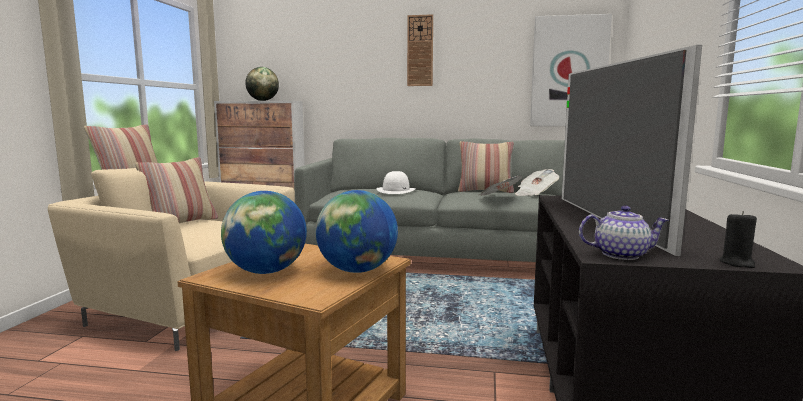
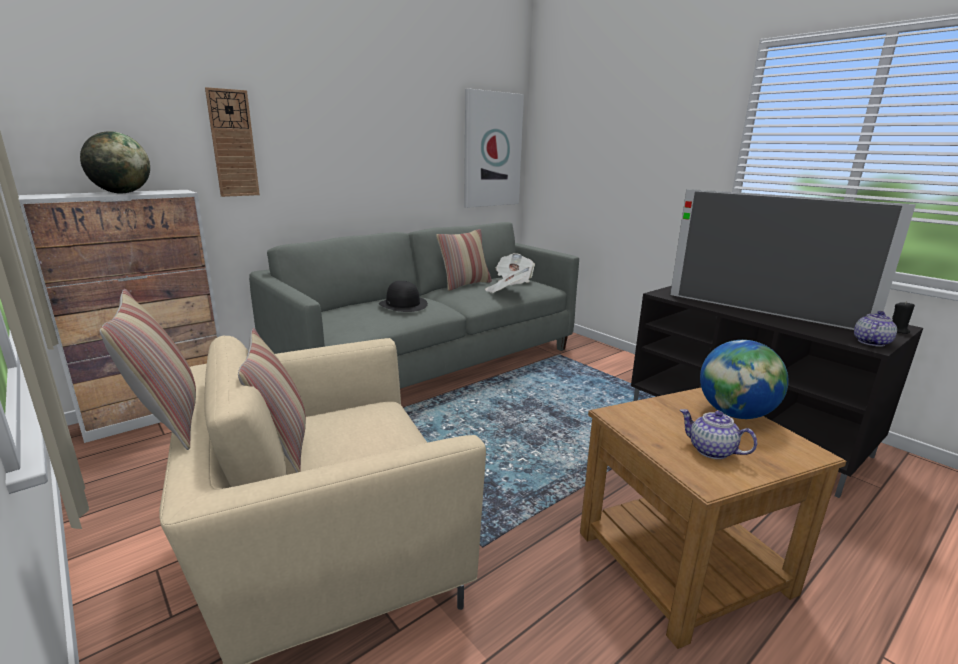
camera: 50 degrees left, 10 degrees up
globe [221,191,307,274] -> teapot [680,409,757,459]
white hat [377,171,416,194] -> black hat [379,281,428,312]
wall clock [407,14,433,86] -> wall clock moved to [205,87,260,197]

